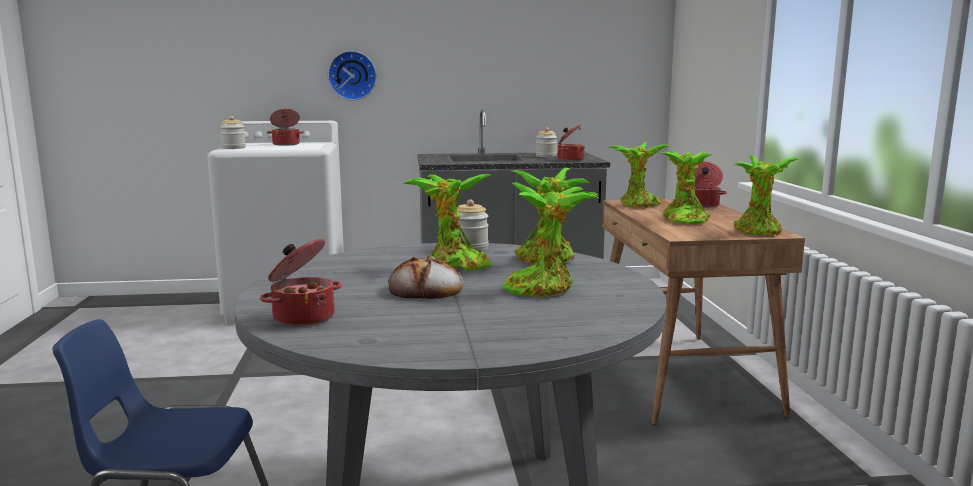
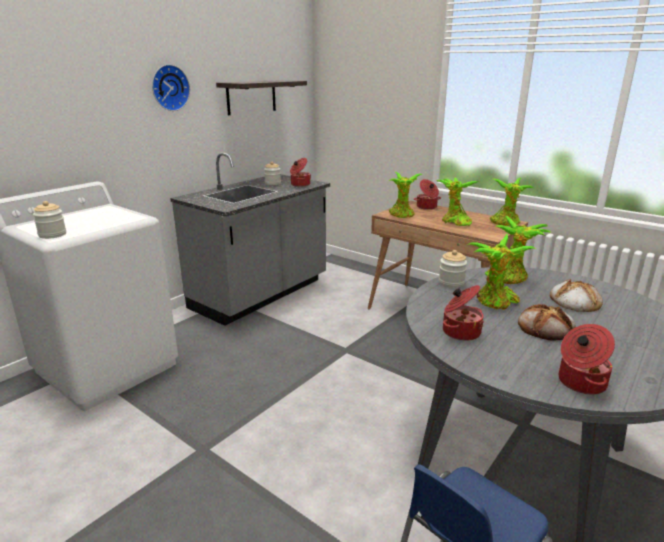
camera: 45 degrees left, 10 degrees up
cooking pot [267,109,305,146] -> cooking pot moved to [443,285,483,341]
wall clock [328,51,377,101] -> wall clock moved to [152,64,190,111]
potted plant [502,182,600,297] -> bread [550,279,603,312]
none -> shelf [216,80,307,115]

